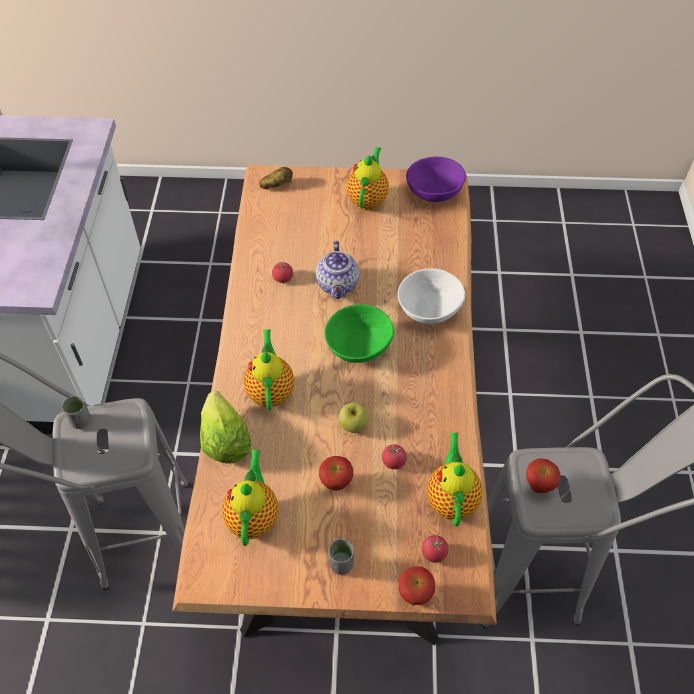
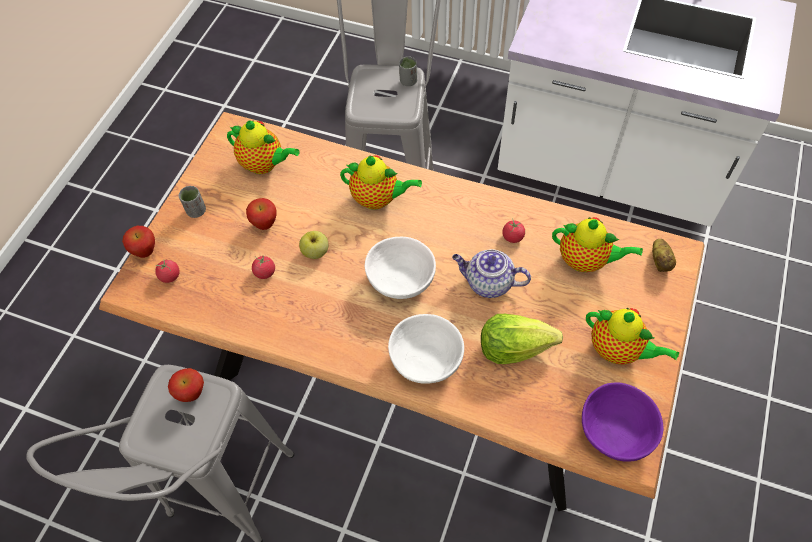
camera: 110 degrees right, 5 degrees up
lettuce [200,391,252,464] -> lettuce moved to [481,314,563,364]
green bowl [324,304,394,363] -> white bowl [365,237,436,299]
teapot [427,432,483,527] -> teapot moved to [552,217,643,272]

